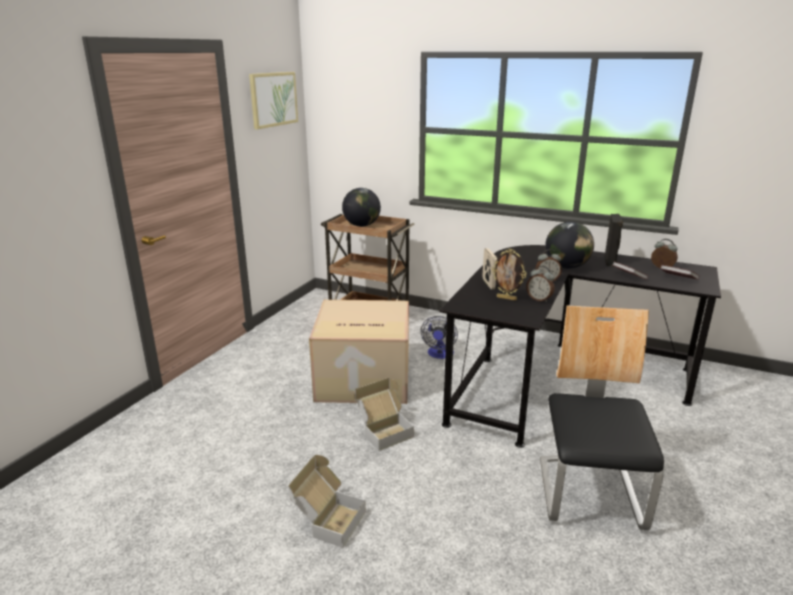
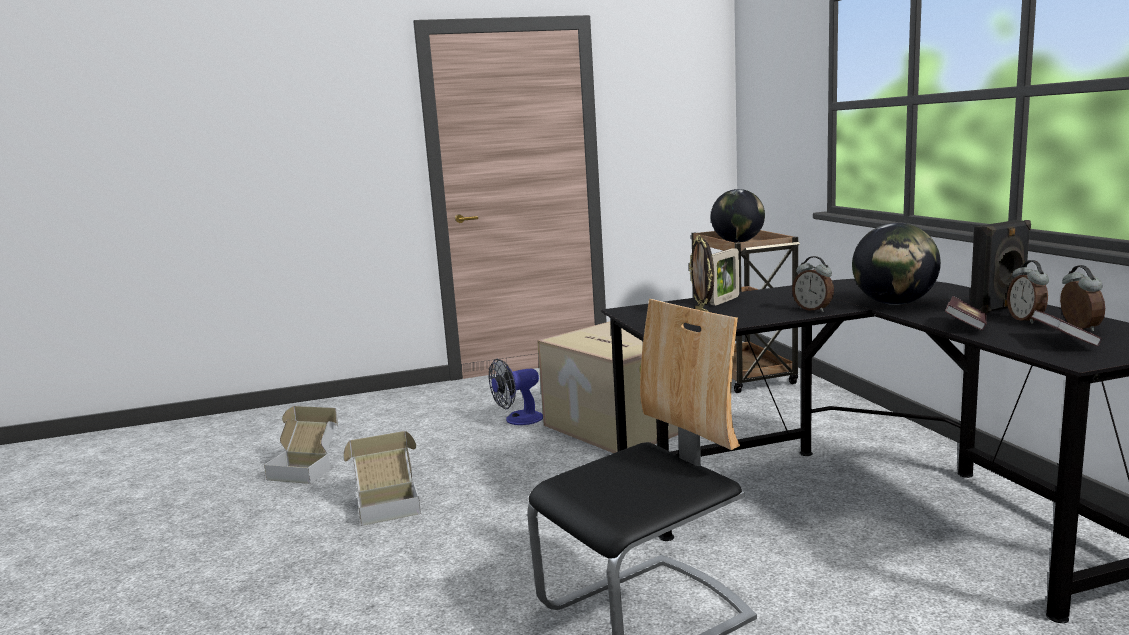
camera: 50 degrees right, 10 degrees down
picture [249,72,298,129] -> none
cardboard box [355,378,414,451] -> cardboard box moved to [264,406,338,484]
fan [421,316,458,359] -> fan moved to [489,359,543,425]
alarm clock [527,266,554,302] -> alarm clock moved to [1007,260,1049,324]

